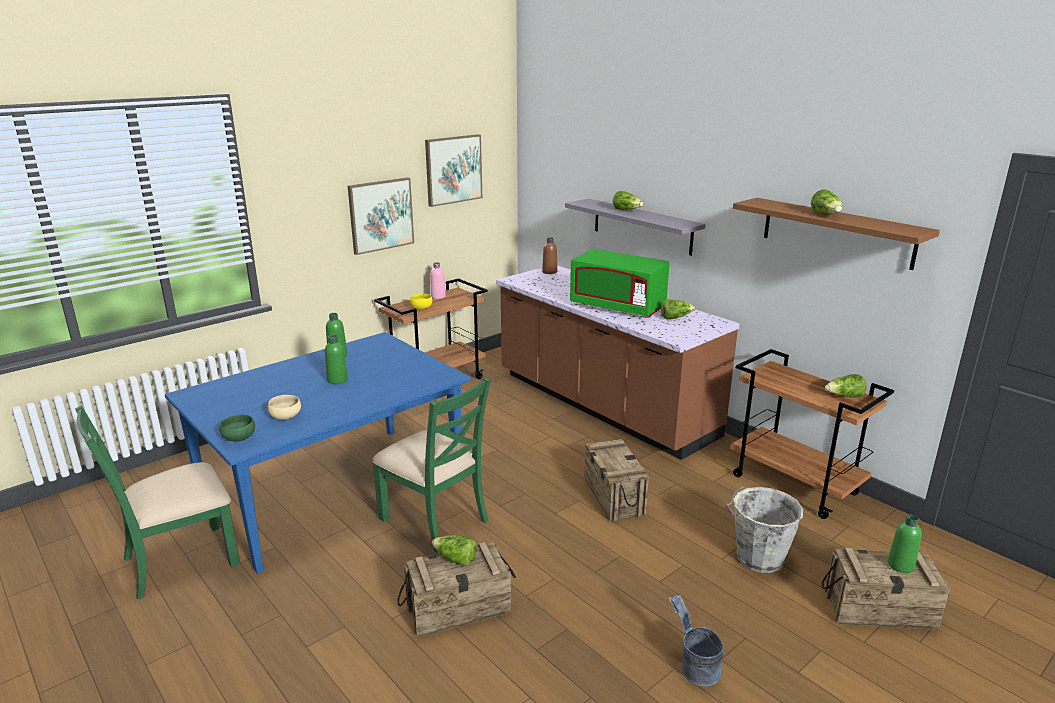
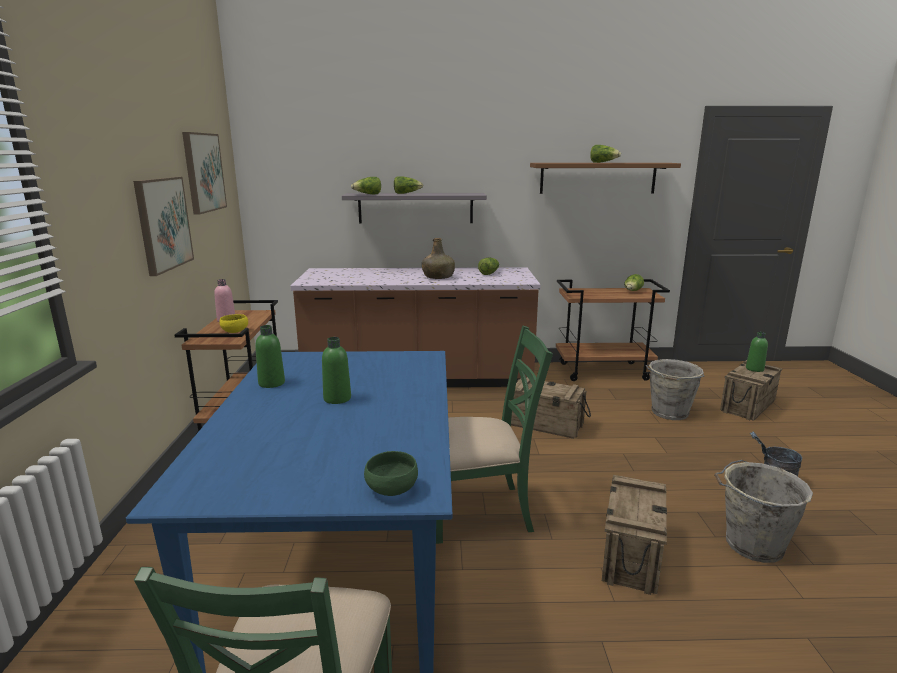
camera: 50 degrees left, 5 degrees down
beige bowl [268,395,301,420] -> none
lettuce [432,535,477,566] -> lettuce moved to [351,177,381,194]
brown bottle [542,237,557,274] -> none
green microwave [570,249,670,317] -> green bottle [422,238,455,279]
none -> grey bucket [714,460,813,563]

